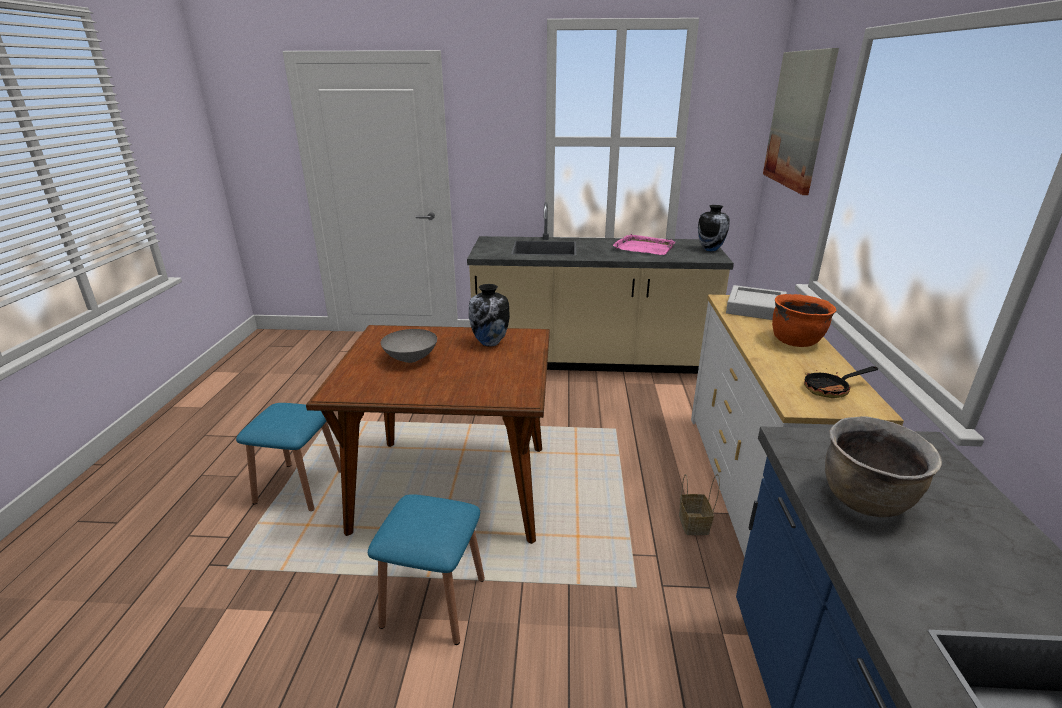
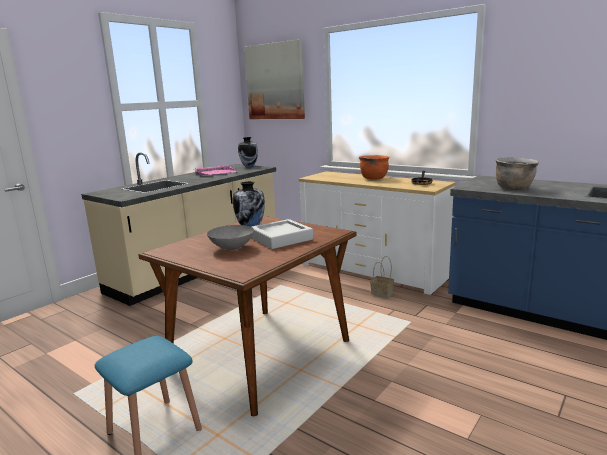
camera: 55 degrees left, 10 degrees down
blue stool [368,494,485,645] -> none
grey tray [726,285,787,320] -> grey tray moved to [251,219,313,249]

